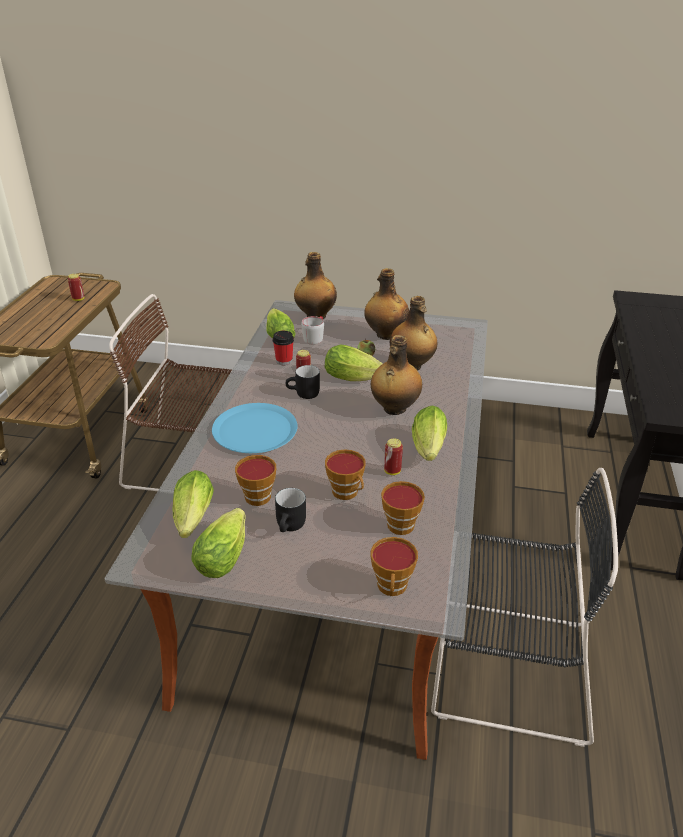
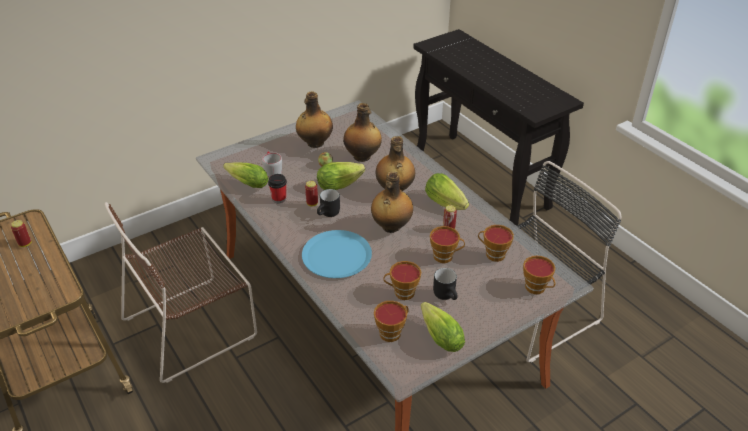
camera: 45 degrees left, 5 degrees up
lettuce [172,470,214,538] -> cup [374,301,409,342]
bottle [294,252,337,319] -> bottle moved to [371,171,413,233]

